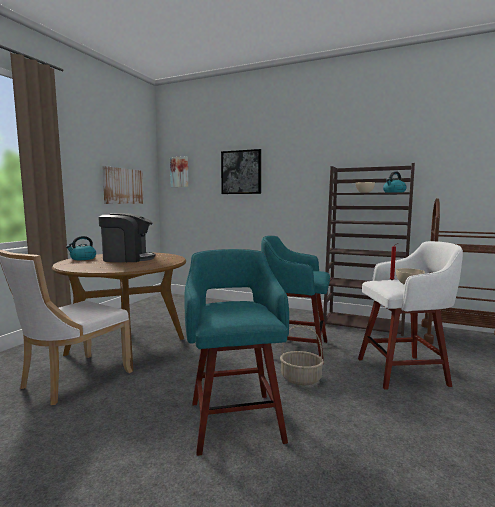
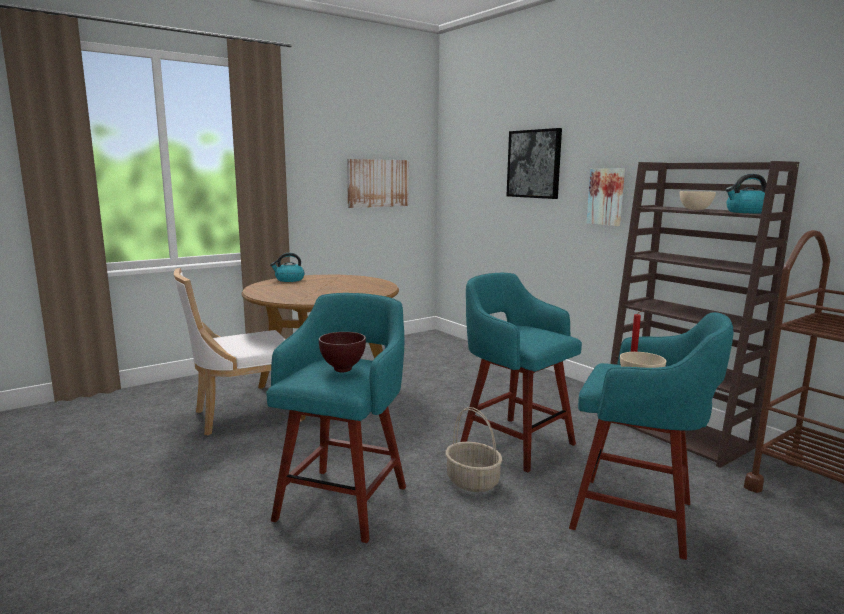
camera: 30 degrees right, 5 degrees up
coffee machine [98,213,156,262] -> none
picture [170,156,189,187] -> picture moved to [587,168,625,226]
white stool [358,241,463,390] -> turquoise stool [569,312,733,560]
none -> brown bowl [319,332,366,372]

